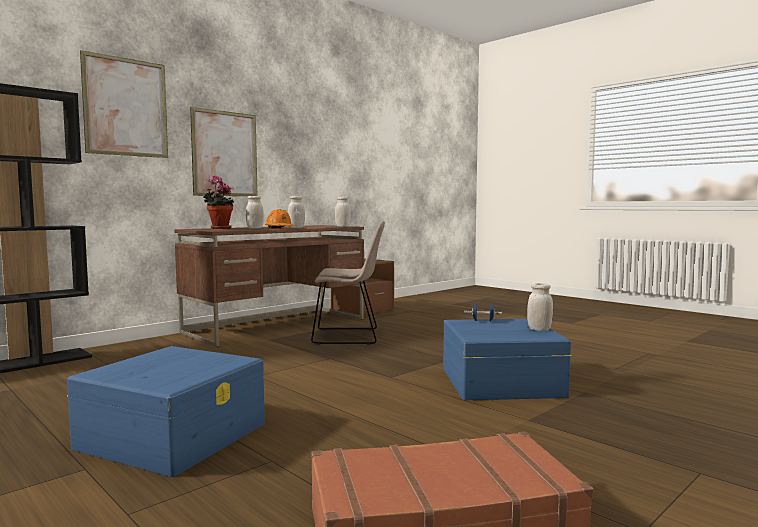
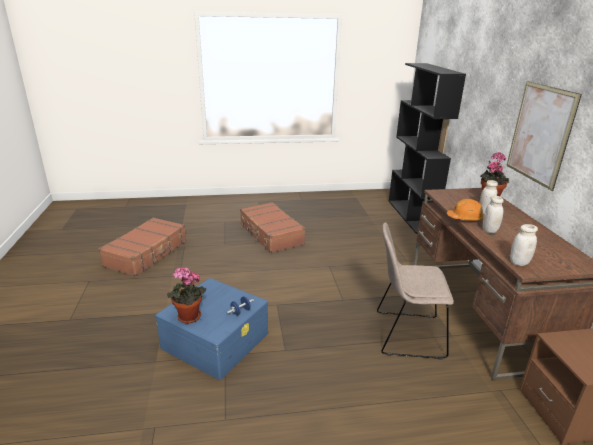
camera: 125 degrees right, 20 degrees up
blue storage box [67,346,265,477] -> brown suitcase [240,202,305,253]
picture [80,50,168,158] -> none
beige chair [311,221,385,345] -> beige chair turned 60 degrees clockwise [377,222,454,360]
white jar [527,283,553,331] -> potted plant [167,267,206,323]

